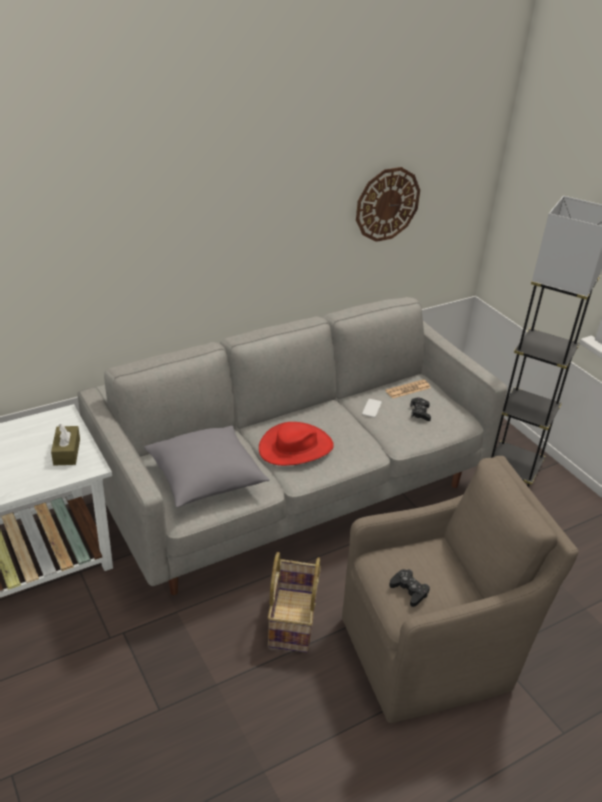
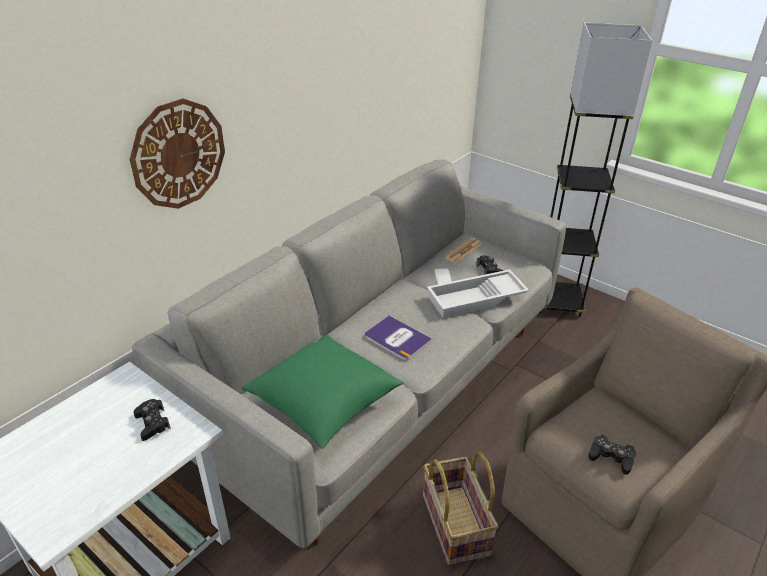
camera: 20 degrees left, 0 degrees up
brown tissue box [51,423,80,466] -> black game controller [133,399,171,441]
grey pillow [144,426,270,507] -> green pillow [242,334,404,449]
red hat [259,422,334,466] -> book [365,315,432,361]
wall clock [356,167,420,242] -> wall clock moved to [130,98,225,209]
none -> white tray [427,269,529,318]

